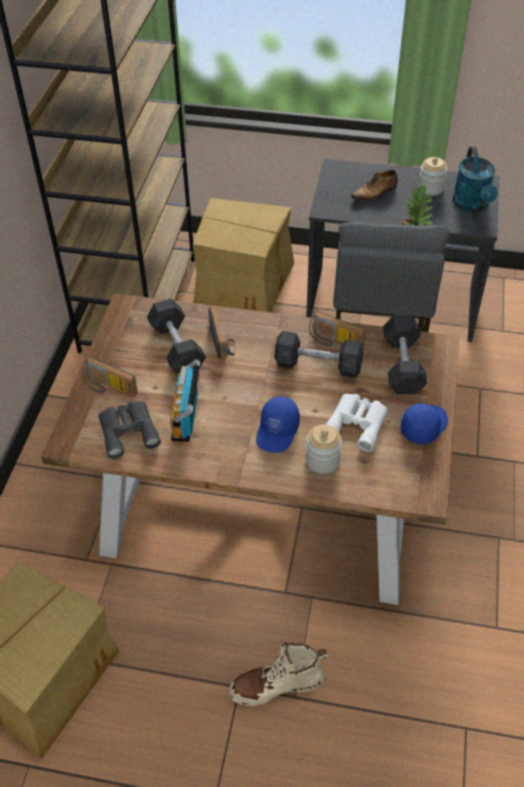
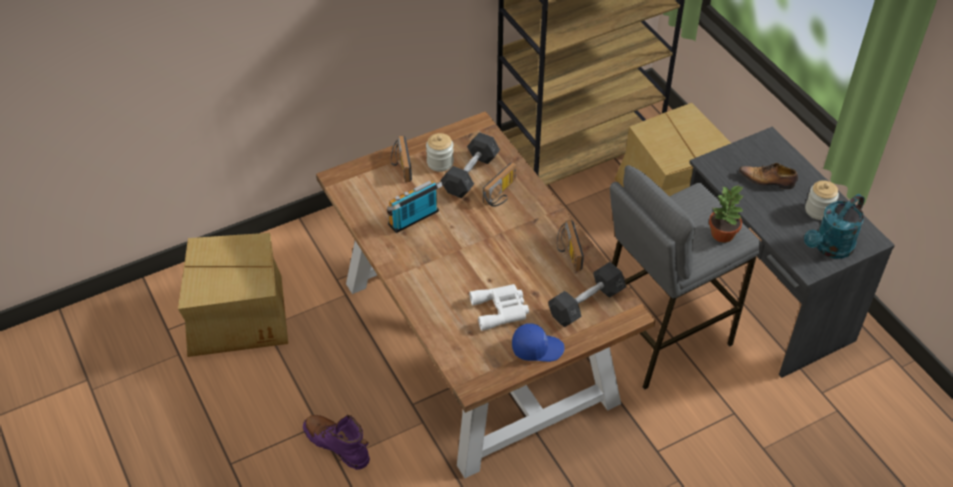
camera: 50 degrees right, 0 degrees up
grey binoculars [98,401,161,459] -> none
beige boot [229,642,328,706] -> purple boot [303,415,370,470]
blue cap [256,396,300,453] -> none
grey dumbbell [274,331,363,377] -> none
jar [305,425,342,474] -> jar moved to [426,133,454,172]

